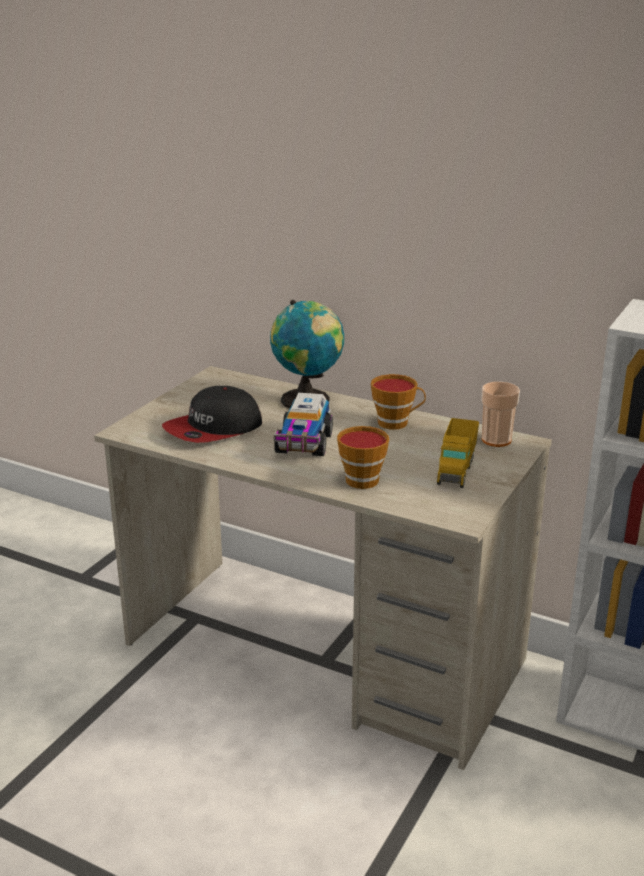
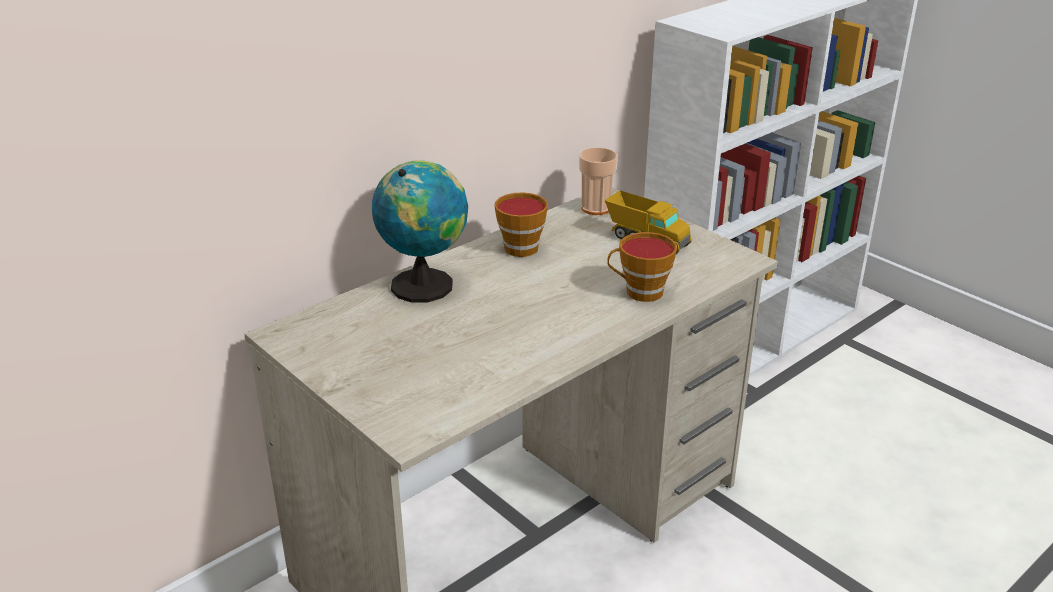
camera: 70 degrees left, 5 degrees up
cap [162,386,262,443] -> none
toy truck [274,393,333,456] -> none

